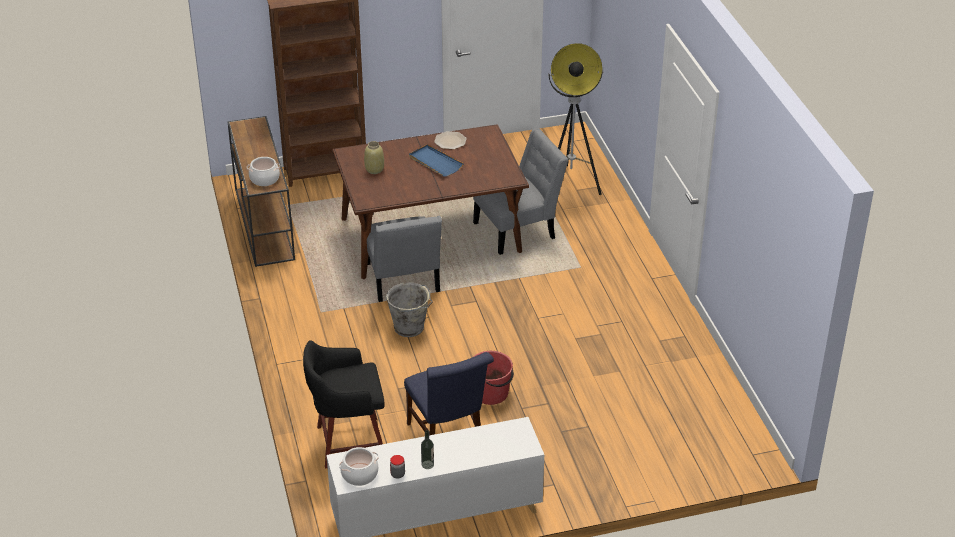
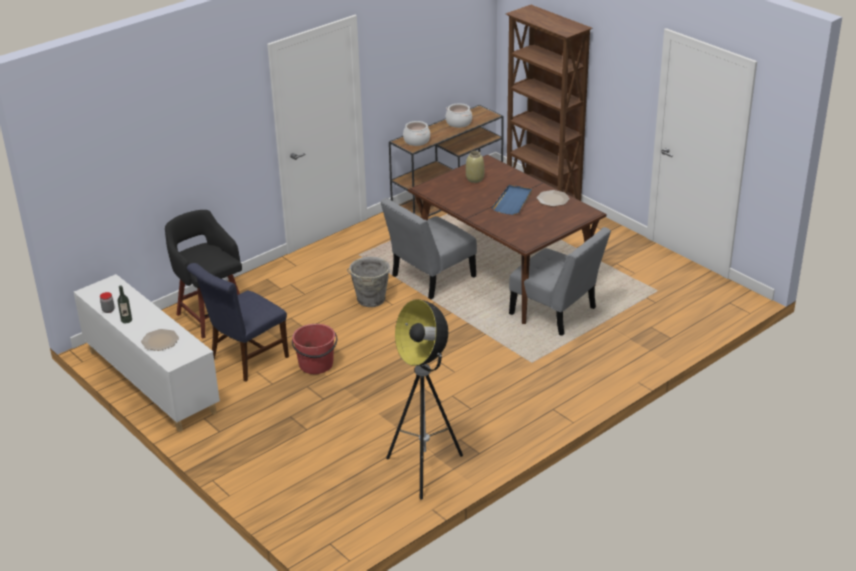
camera: 65 degrees right, 5 degrees down
cooking pot [339,447,379,486] -> cooking pot moved to [446,103,472,128]
floor lamp [548,43,603,195] -> floor lamp moved to [386,299,463,500]
none -> plate [141,329,179,351]

